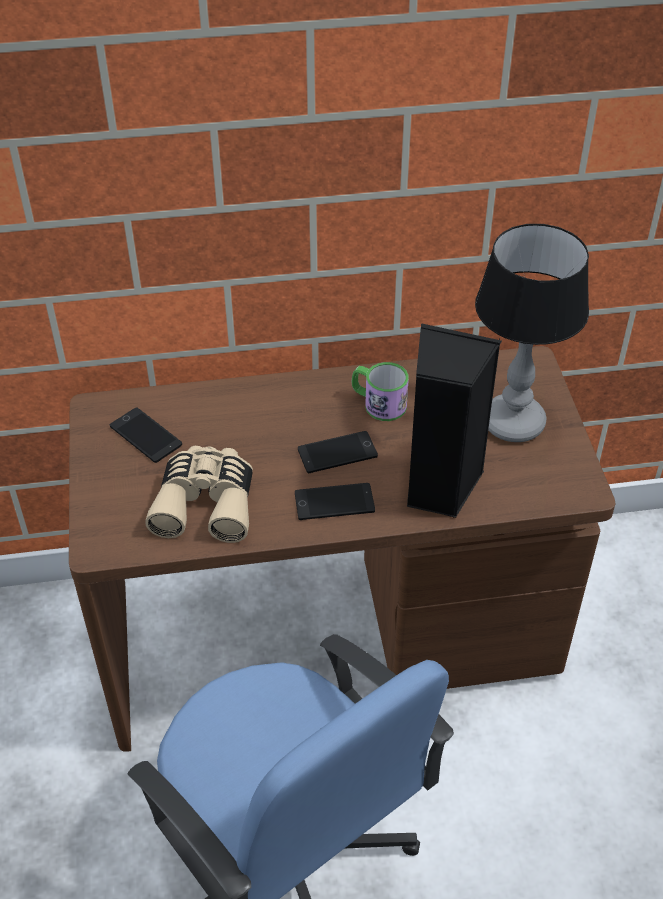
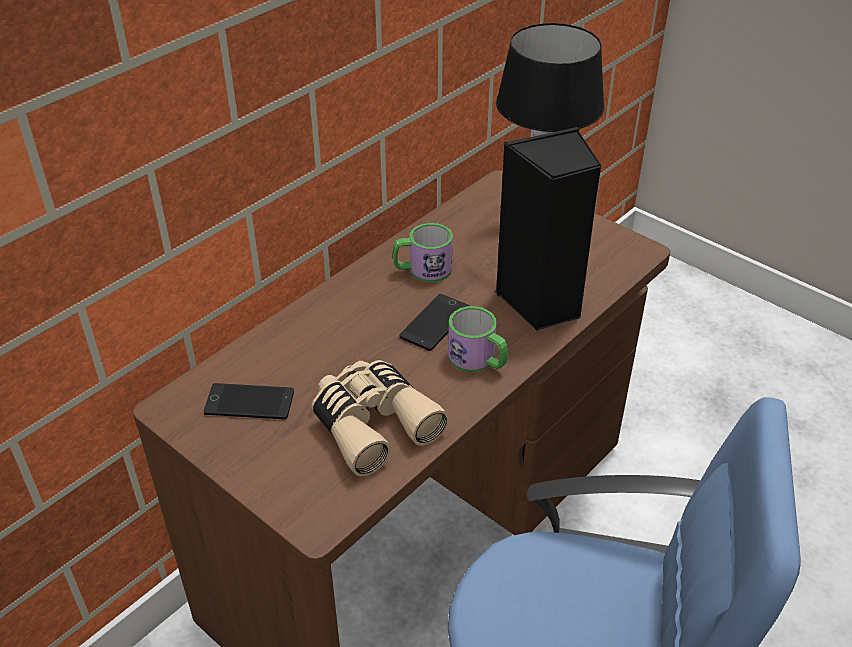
camera: 40 degrees left, 5 degrees down
phone [295,483,375,520] -> mug [448,306,508,372]

